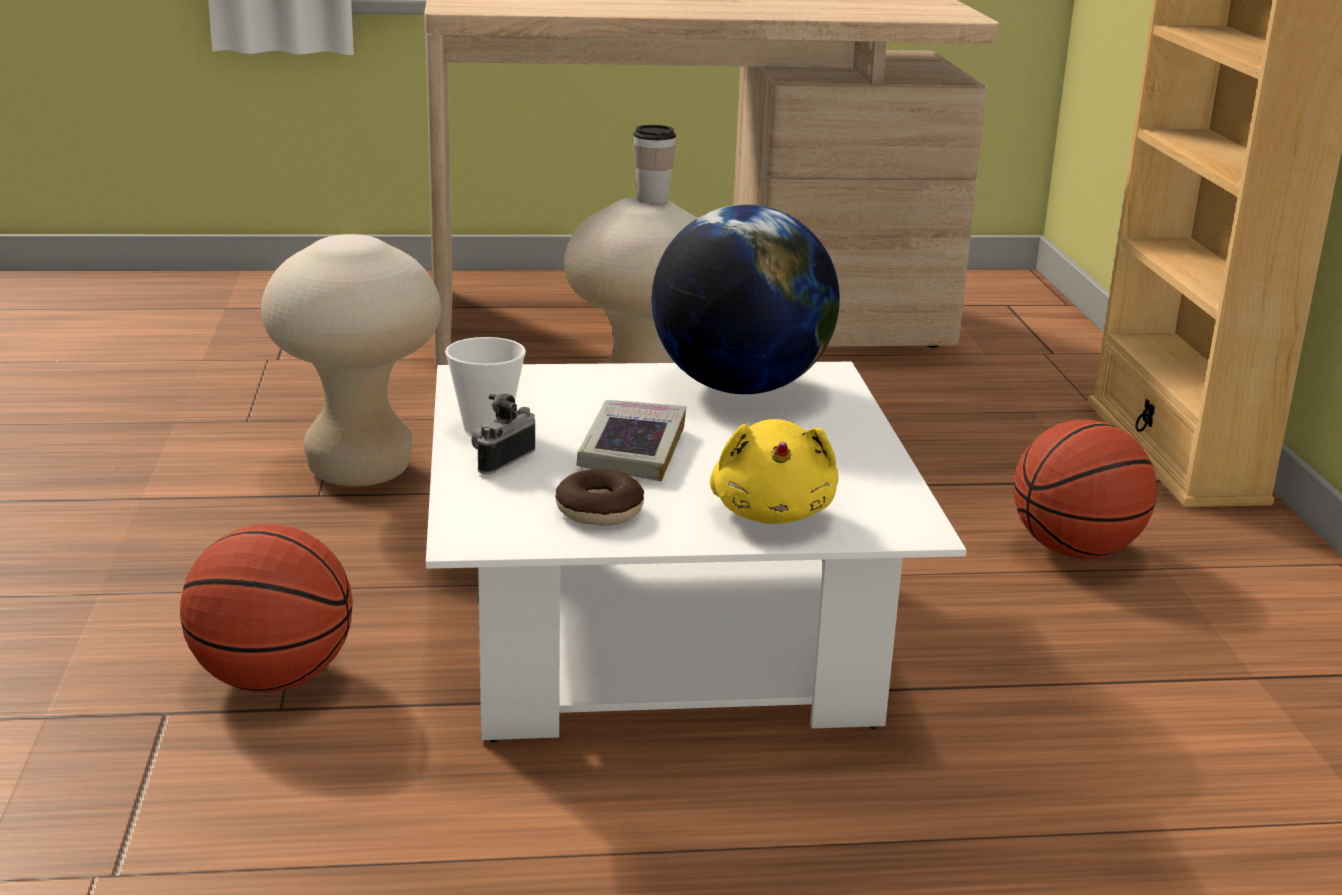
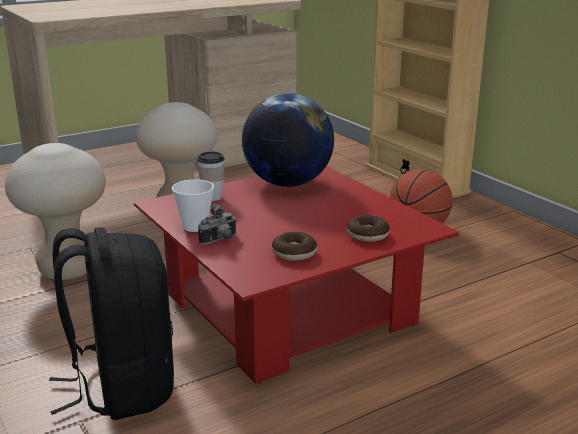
camera: 25 degrees left, 0 degrees up
basketball [180,524,353,692] -> black backpack [49,227,174,420]
white coffee table [426,362,966,743] -> red coffee table [134,166,459,384]
camera [472,393,535,474] -> camera turned 135 degrees counterclockwise [198,204,237,245]
book [576,400,686,481] -> none
cup [633,125,676,204] -> cup moved to [197,152,224,201]
yellow plush toy [710,419,839,524] -> donut [347,215,390,242]

